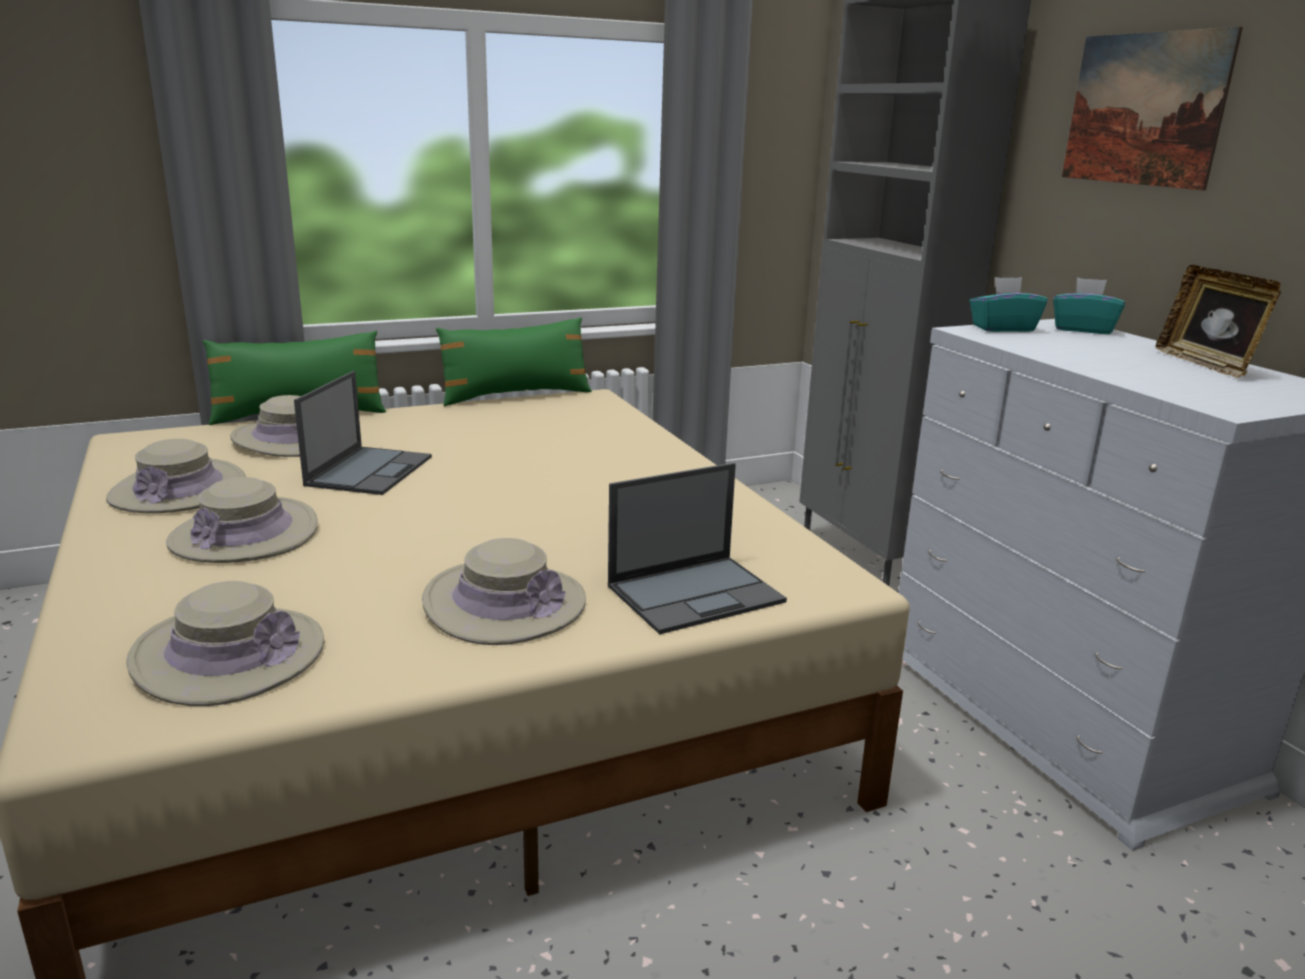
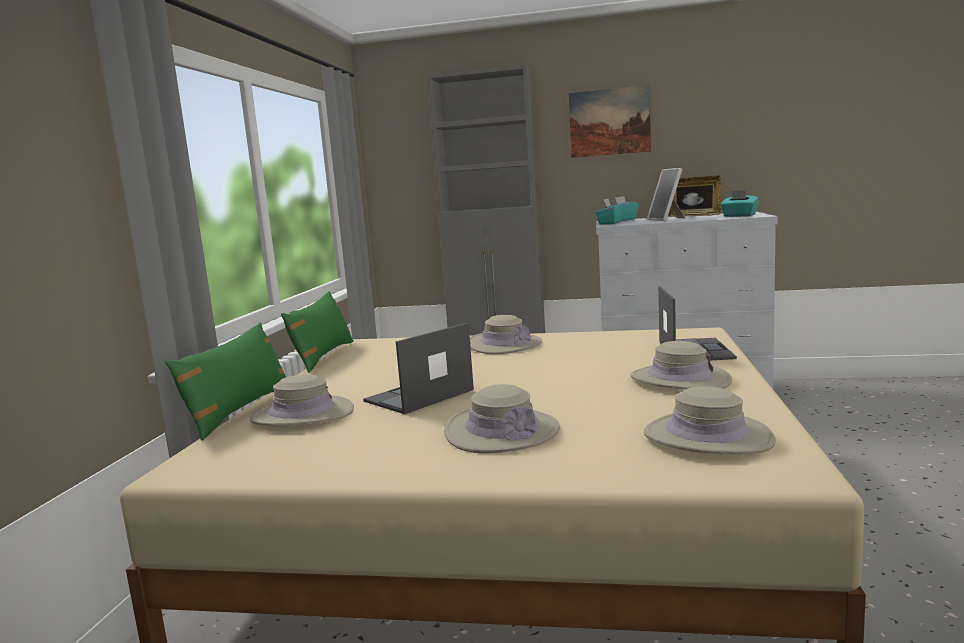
camera: 55 degrees left, 10 degrees down
beige hat [106,439,246,513] -> beige hat moved to [470,315,542,354]
laptop [294,371,432,495] -> laptop turned 90 degrees counterclockwise [363,323,474,414]
none -> picture frame [647,168,685,221]
none -> turquoise tissue box [720,190,759,217]

